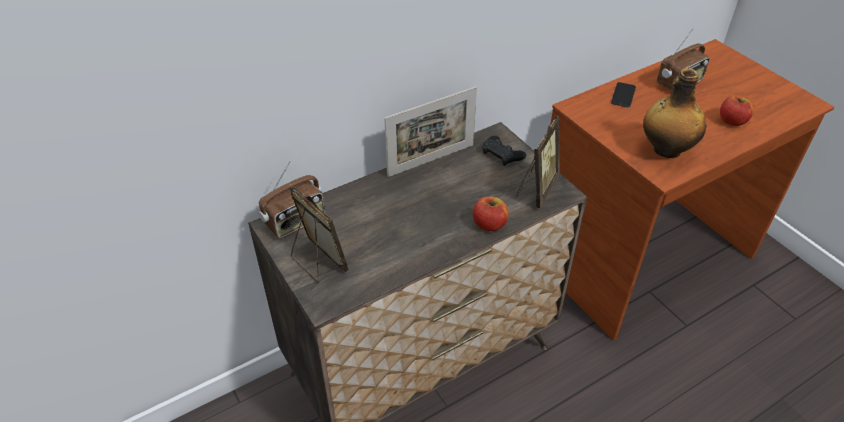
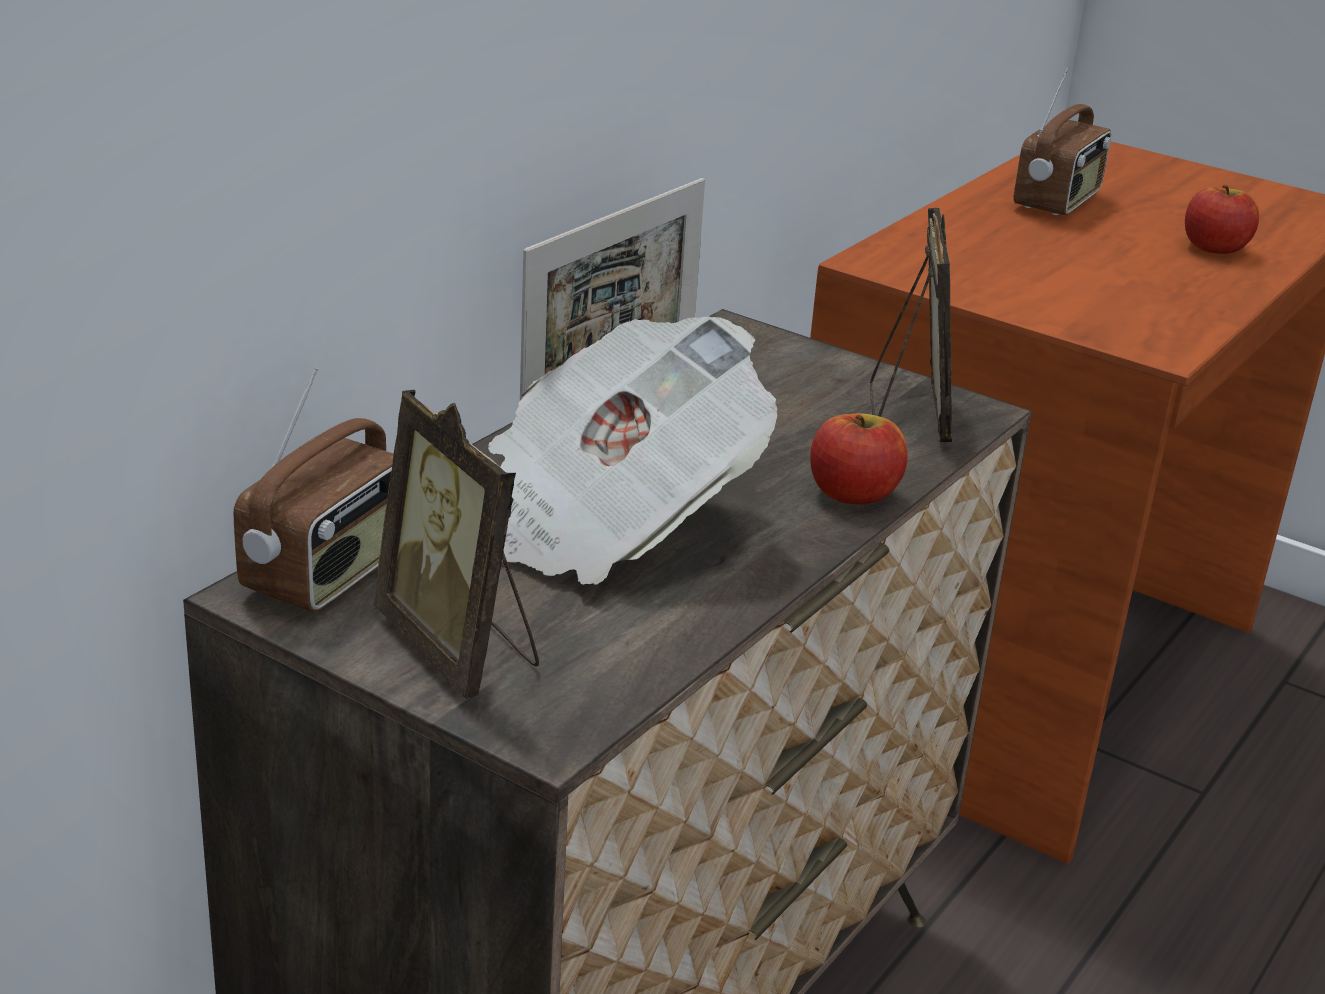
camera: 25 degrees left, 15 degrees down
picture frame [289,186,349,283] -> picture frame turned 150 degrees counterclockwise [373,390,539,699]
black game controller [482,136,526,166] -> none
phone [611,82,636,107] -> none
bottle [643,68,707,158] -> none
none -> newspaper [488,316,777,585]

